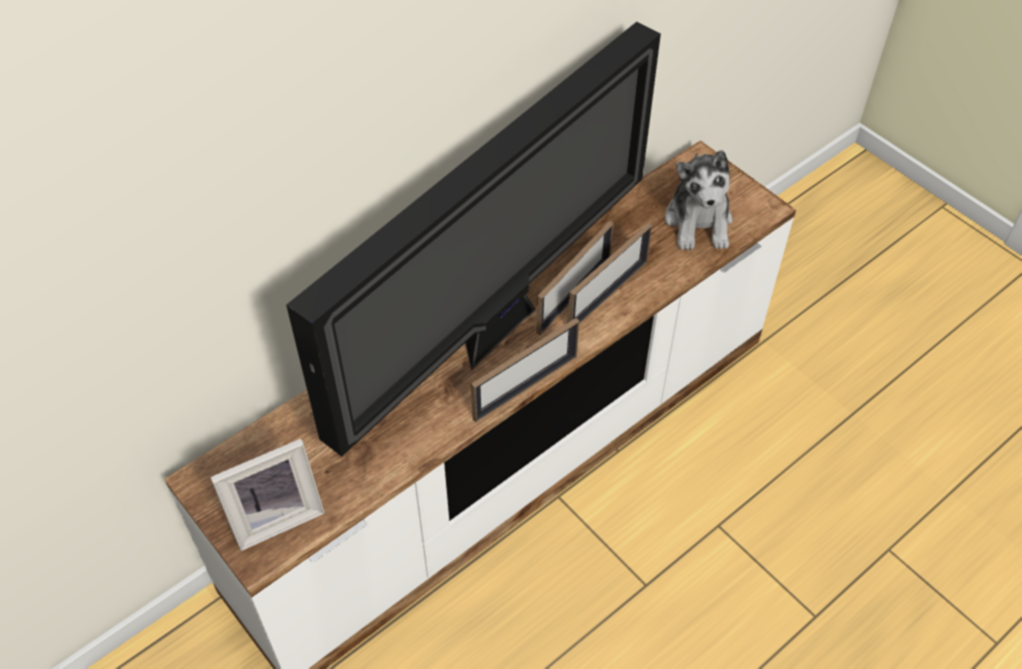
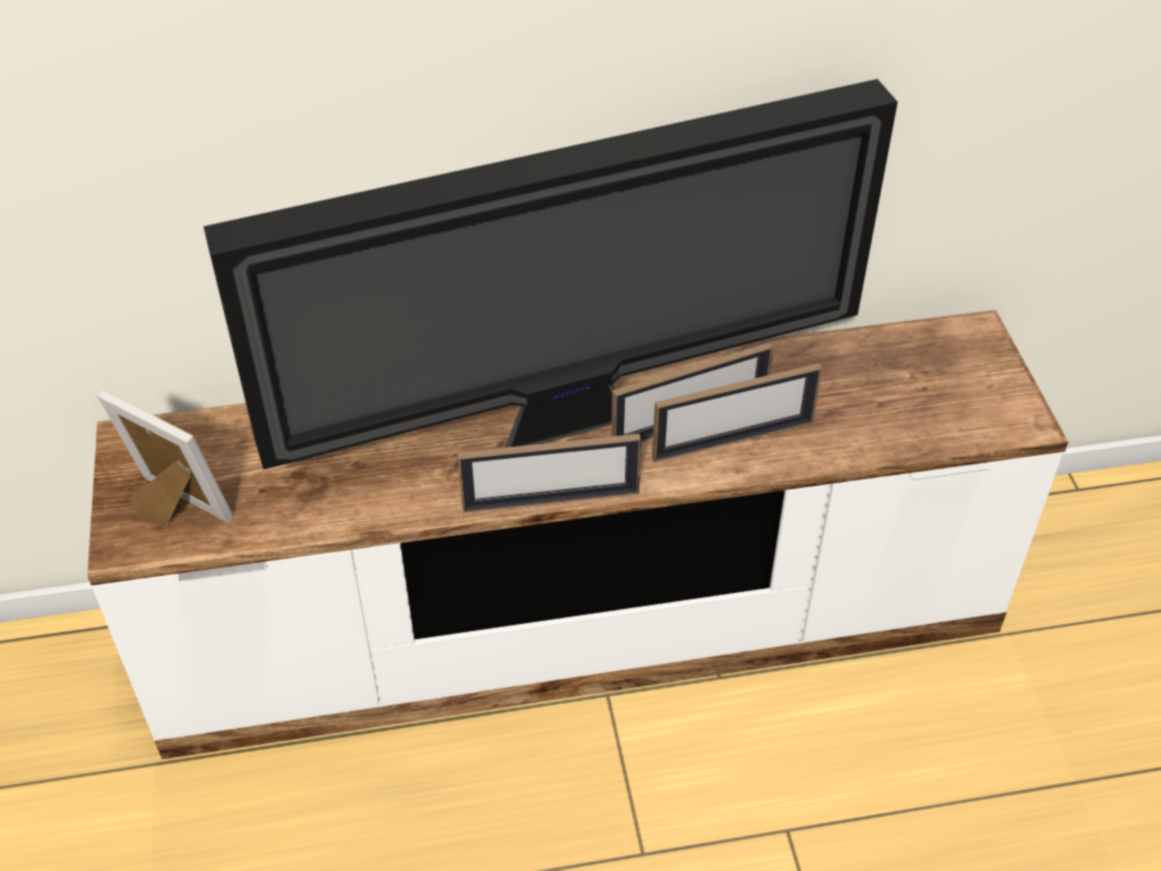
camera: 30 degrees right, 5 degrees down
picture frame [210,439,325,551] -> picture frame turned 150 degrees counterclockwise [97,390,234,528]
plush toy [665,150,733,250] -> none

